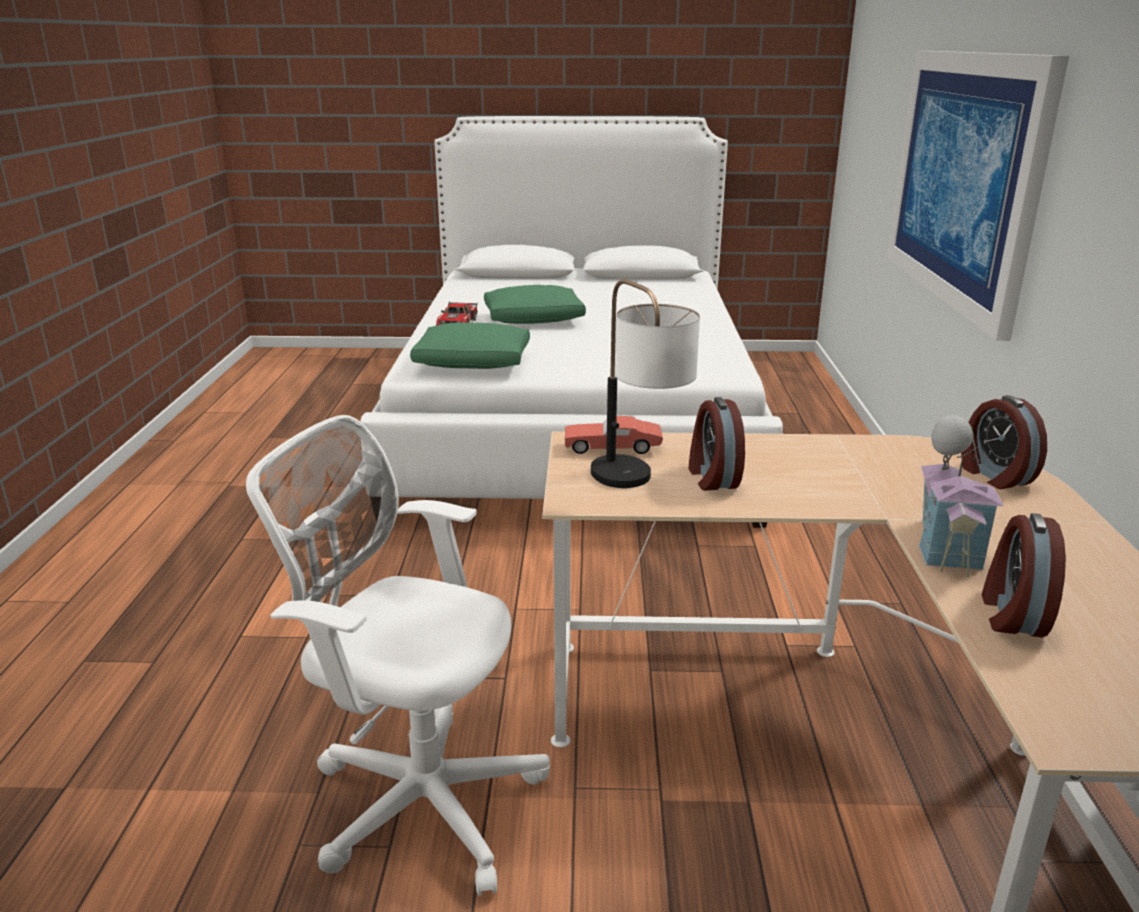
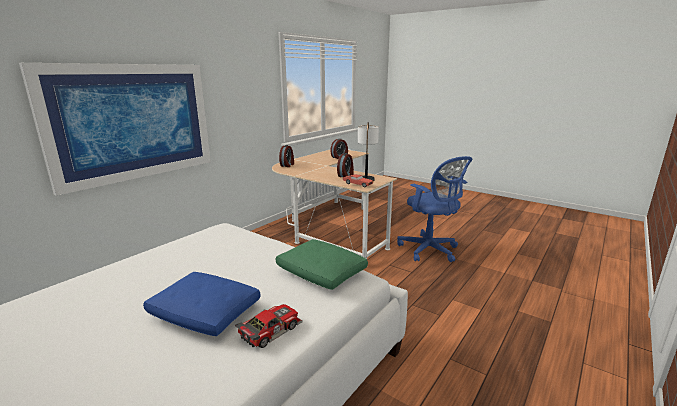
camera: 145 degrees left, 5 degrees down
white office chair [246,415,550,896] -> blue office chair [397,156,472,262]
green pillow [484,285,586,324] -> blue pillow [143,272,261,336]
toy house [918,415,1004,577] -> none

